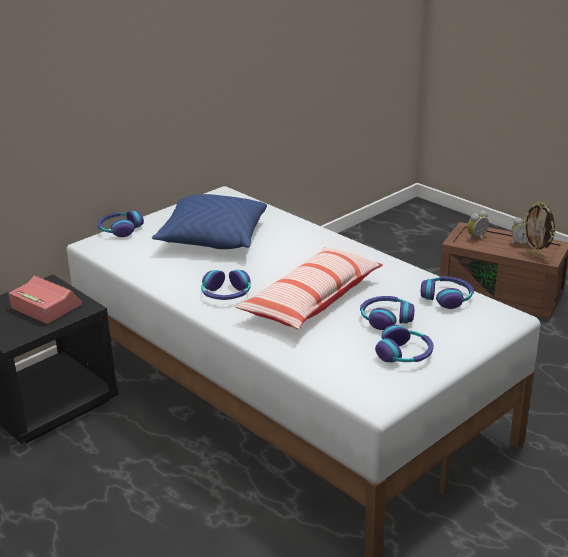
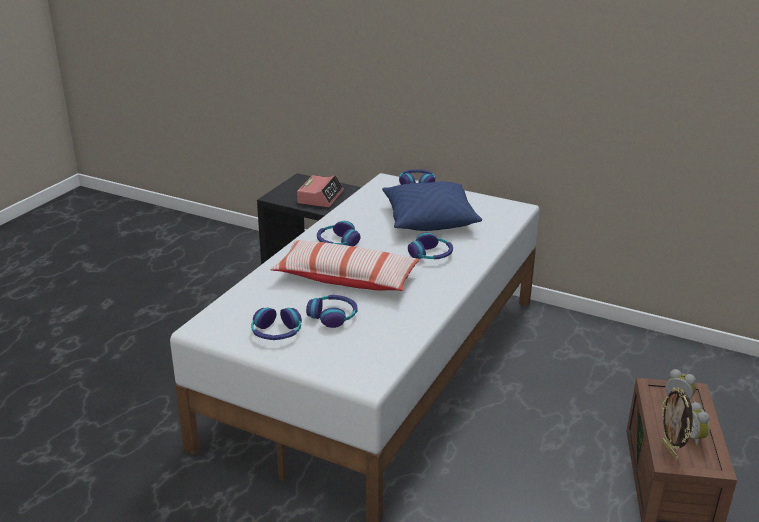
camera: 70 degrees right, 0 degrees up
headphones [421,276,474,309] -> headphones moved to [408,233,453,259]
picture frame [523,202,556,260] -> picture frame turned 45 degrees counterclockwise [661,387,693,460]

